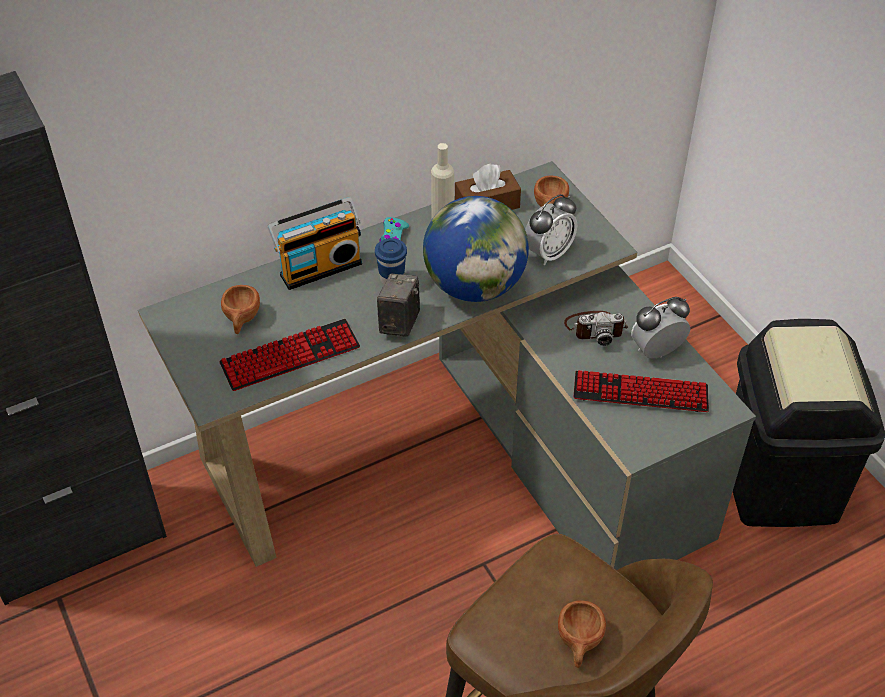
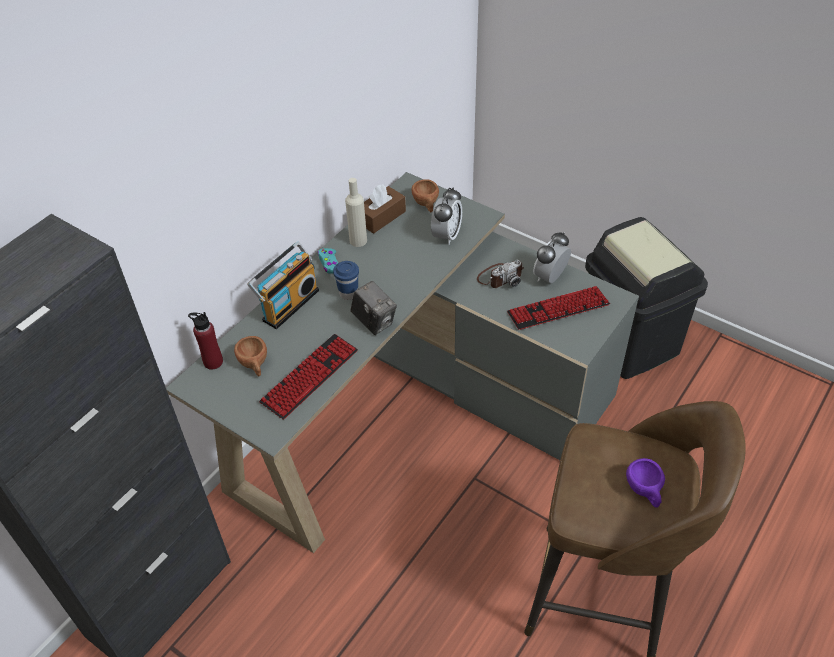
camera: 25 degrees left, 0 degrees up
camera [377,274,420,337] -> camera turned 150 degrees clockwise [350,281,397,335]
globe [423,196,529,302] -> none
brown cup [558,600,606,668] -> purple cup [626,458,665,508]
none -> red bottle [188,312,223,370]

